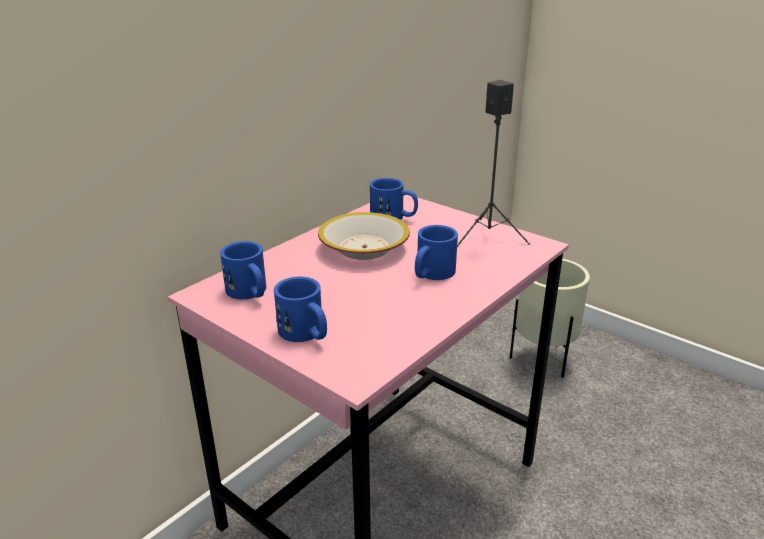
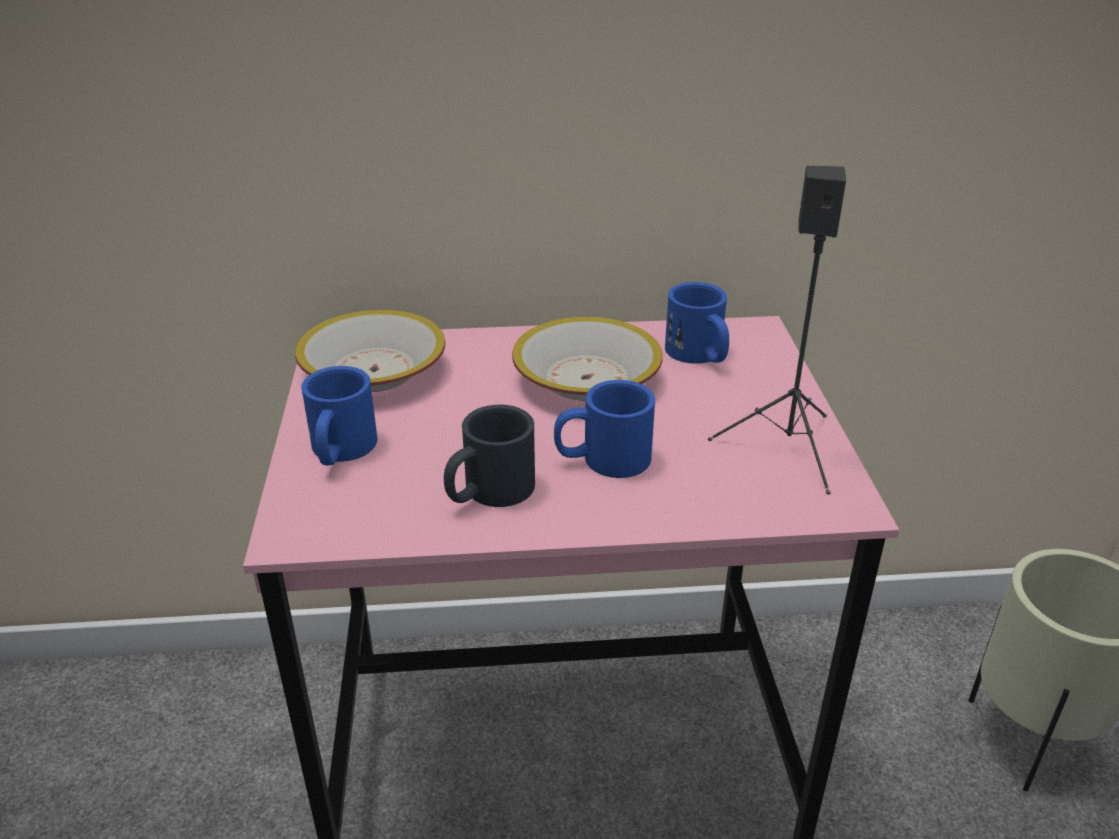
camera: 45 degrees right, 5 degrees up
blue mug [220,241,266,299] -> bowl [295,310,445,392]
none -> black mug [444,405,535,507]

